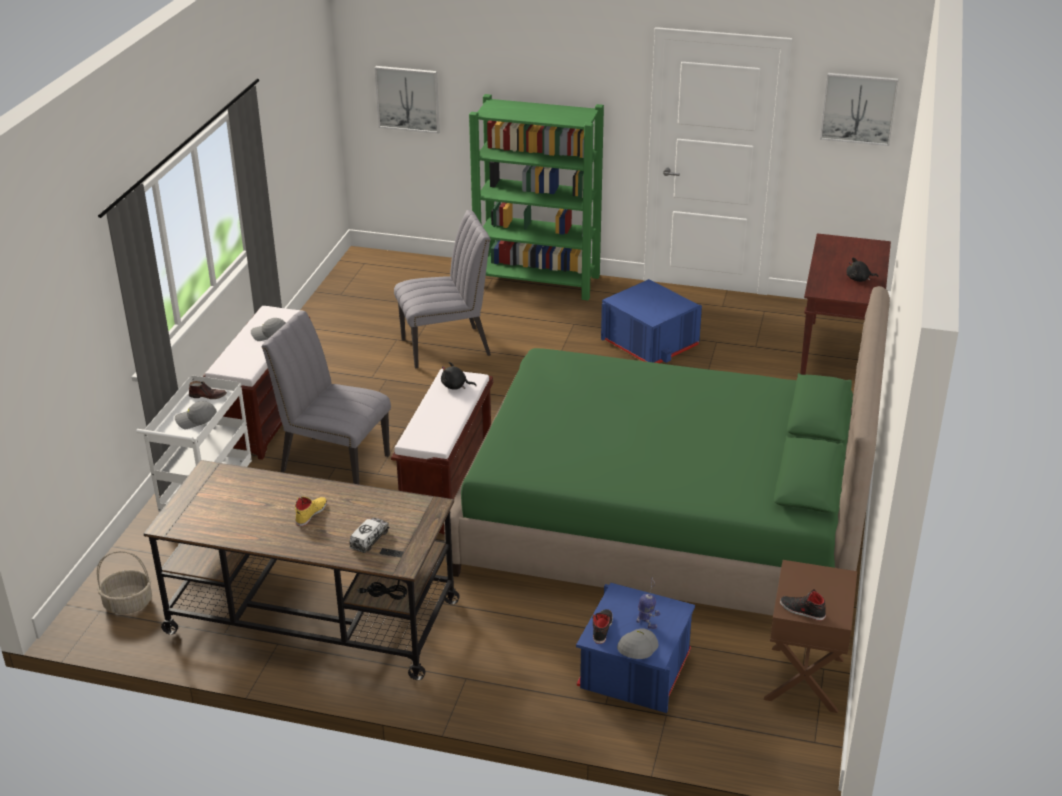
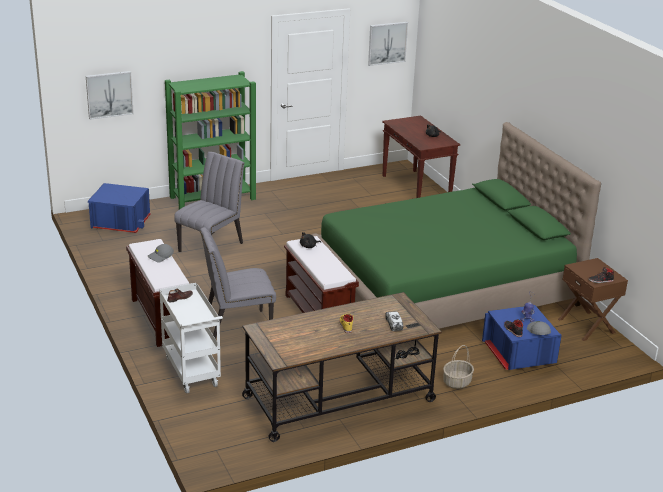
camera: 40 degrees left, 5 degrees down
basket [97,551,152,614] -> basket moved to [443,345,474,389]
grey cap [175,401,217,429] -> none
blue storage box [601,279,702,363] -> blue storage box moved to [88,183,151,233]

